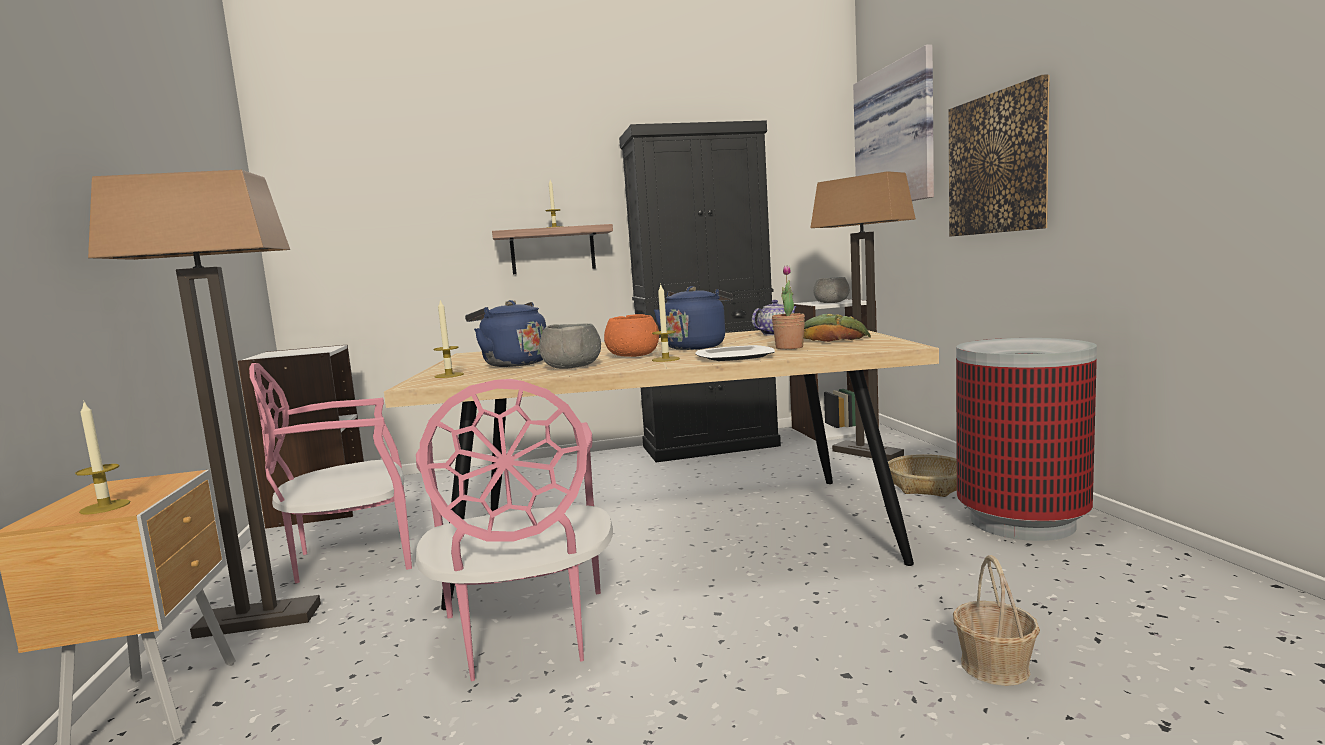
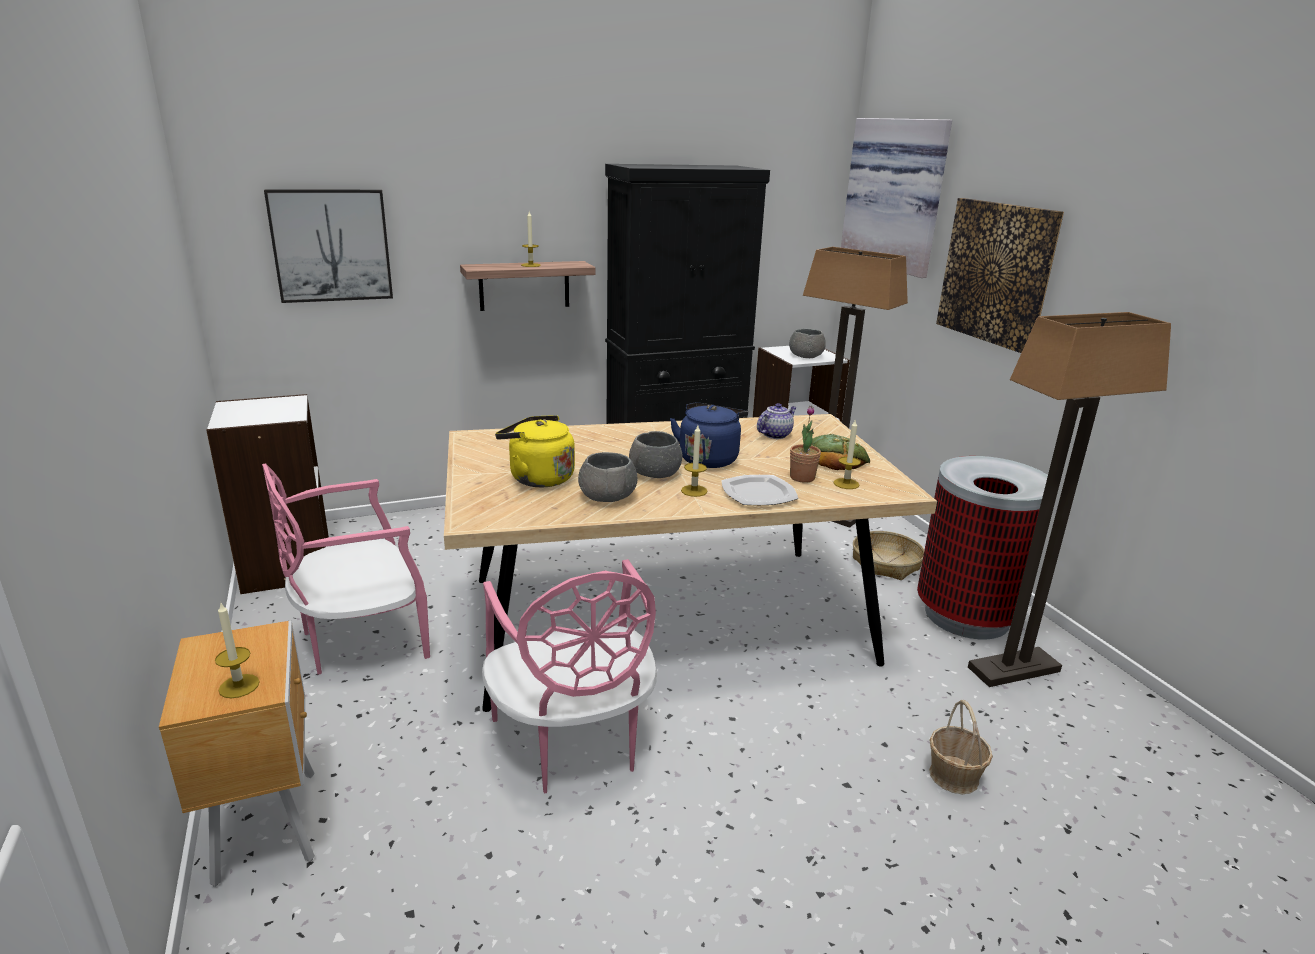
camera: 10 degrees left, 15 degrees up
floor lamp [88,170,321,639] -> floor lamp moved to [968,312,1171,687]
candle [433,300,464,378] -> candle moved to [833,419,861,489]
blue kettle [465,300,546,367] -> yellow kettle [495,415,575,487]
orange bowl [604,314,659,357] -> grey bowl [629,431,682,478]
none -> picture [264,189,393,303]

